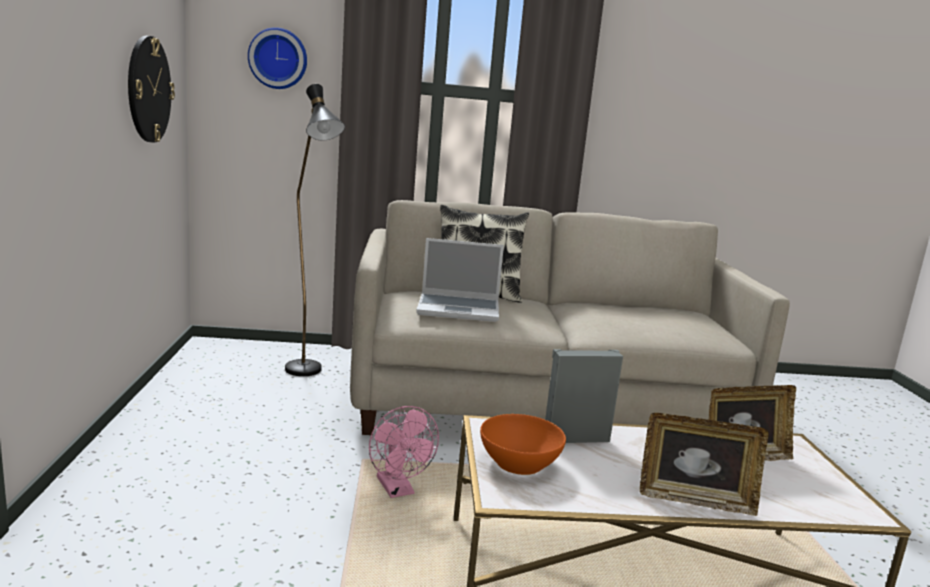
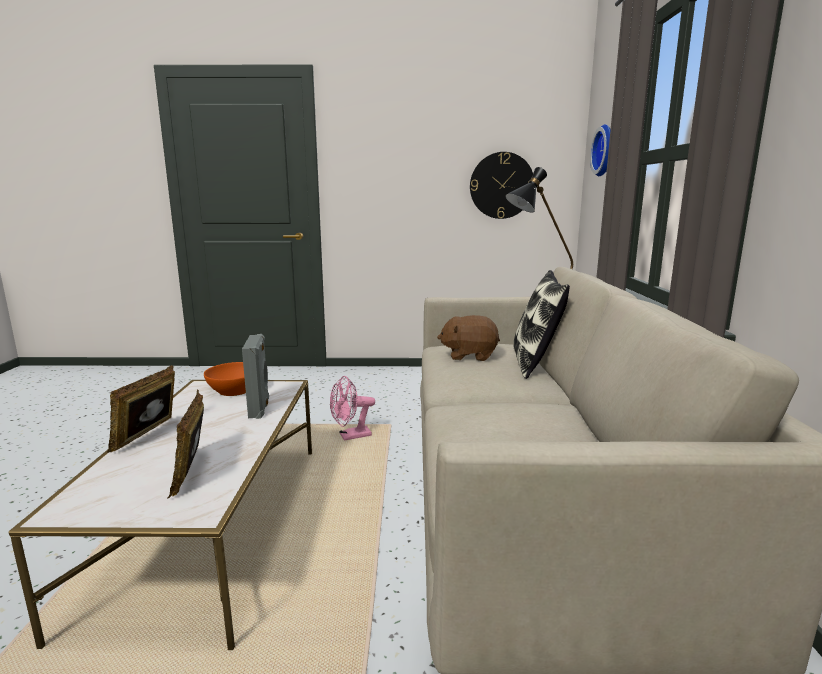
camera: 95 degrees right, 0 degrees up
laptop [416,238,504,322] -> brown plush toy [437,315,500,361]

